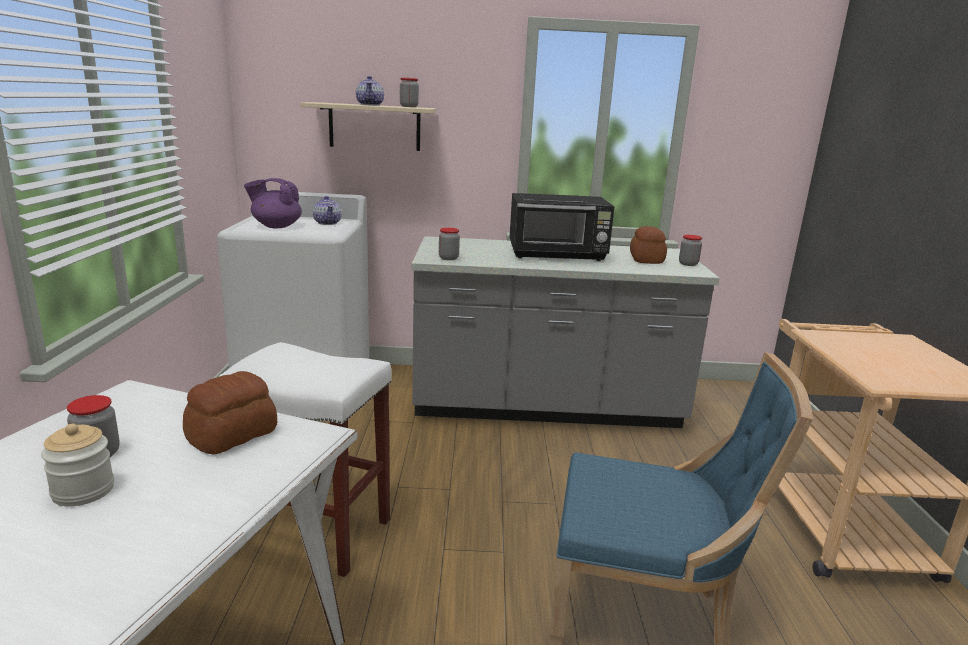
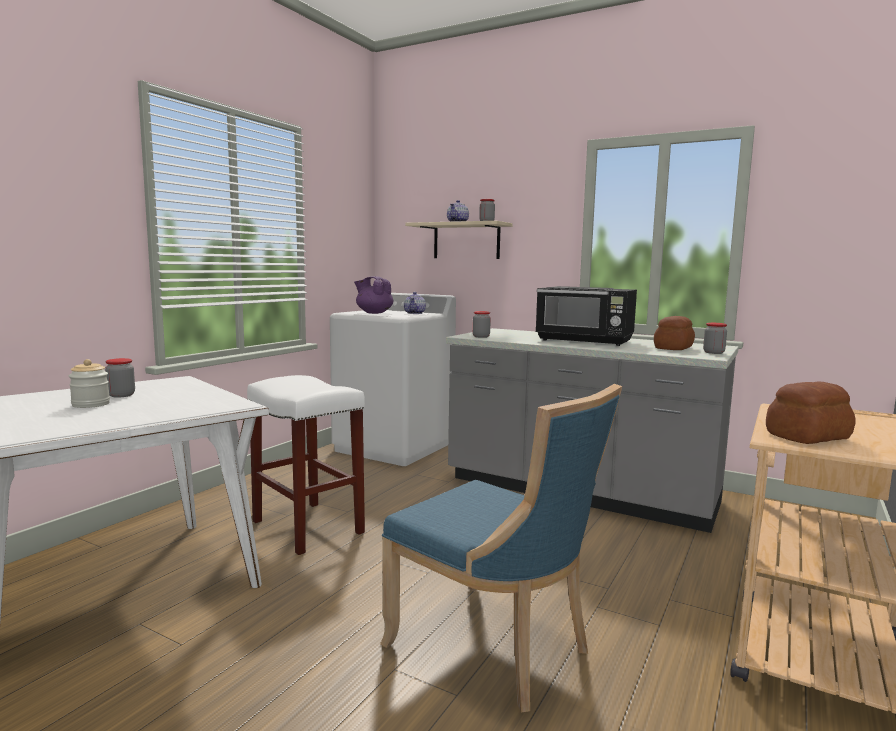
camera: 30 degrees right, 10 degrees down
bread [183,371,277,455] -> bread moved to [766,382,855,444]

